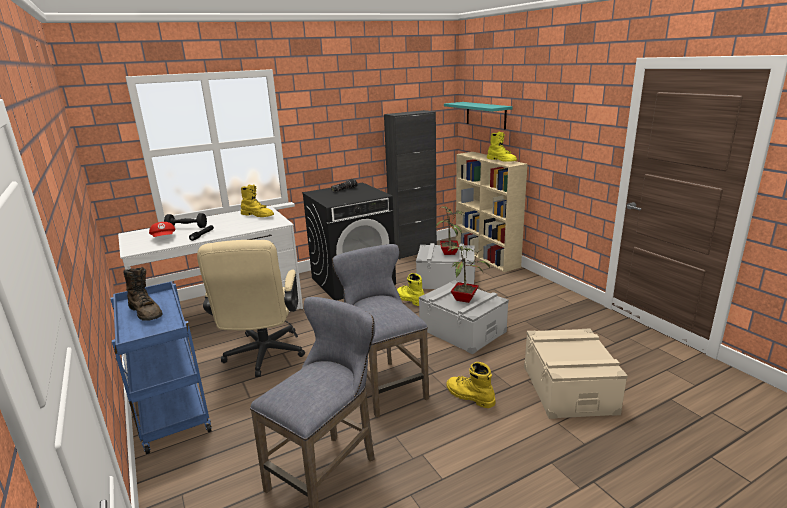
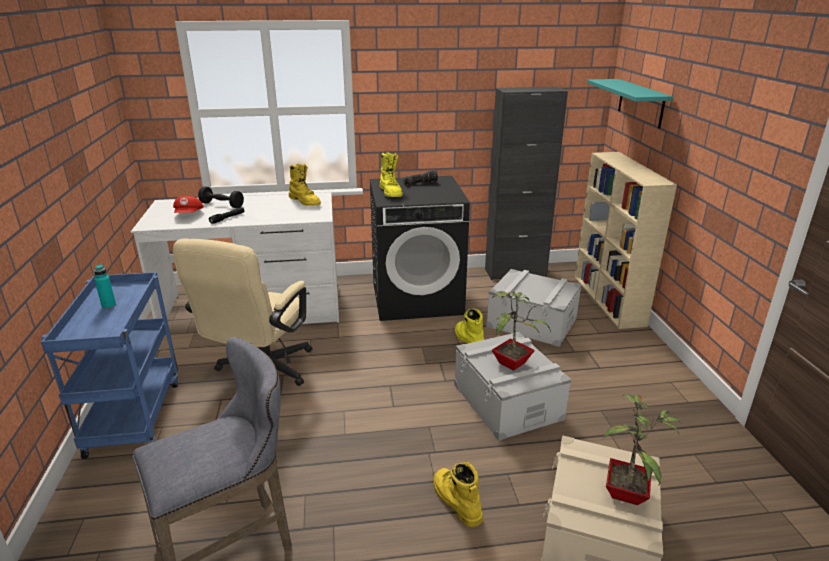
camera: 20 degrees right, 5 degrees up
brown boot [124,267,163,321] -> turquoise bottle [94,264,116,309]
grey stool [332,244,429,418] -> none
potted plant [435,206,465,255] -> potted plant moved to [603,394,680,505]
yellow boot [487,132,517,162] -> yellow boot moved to [380,152,403,197]

